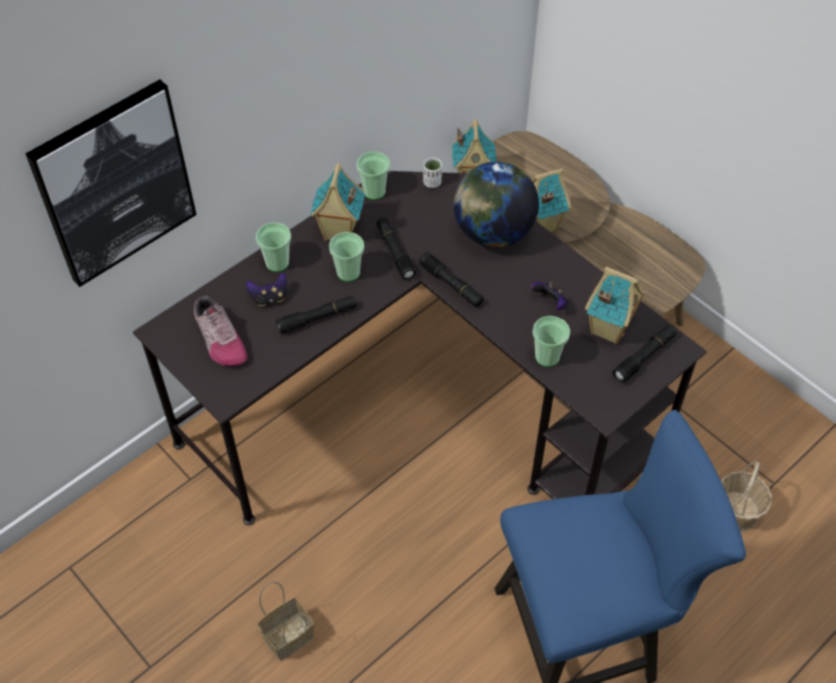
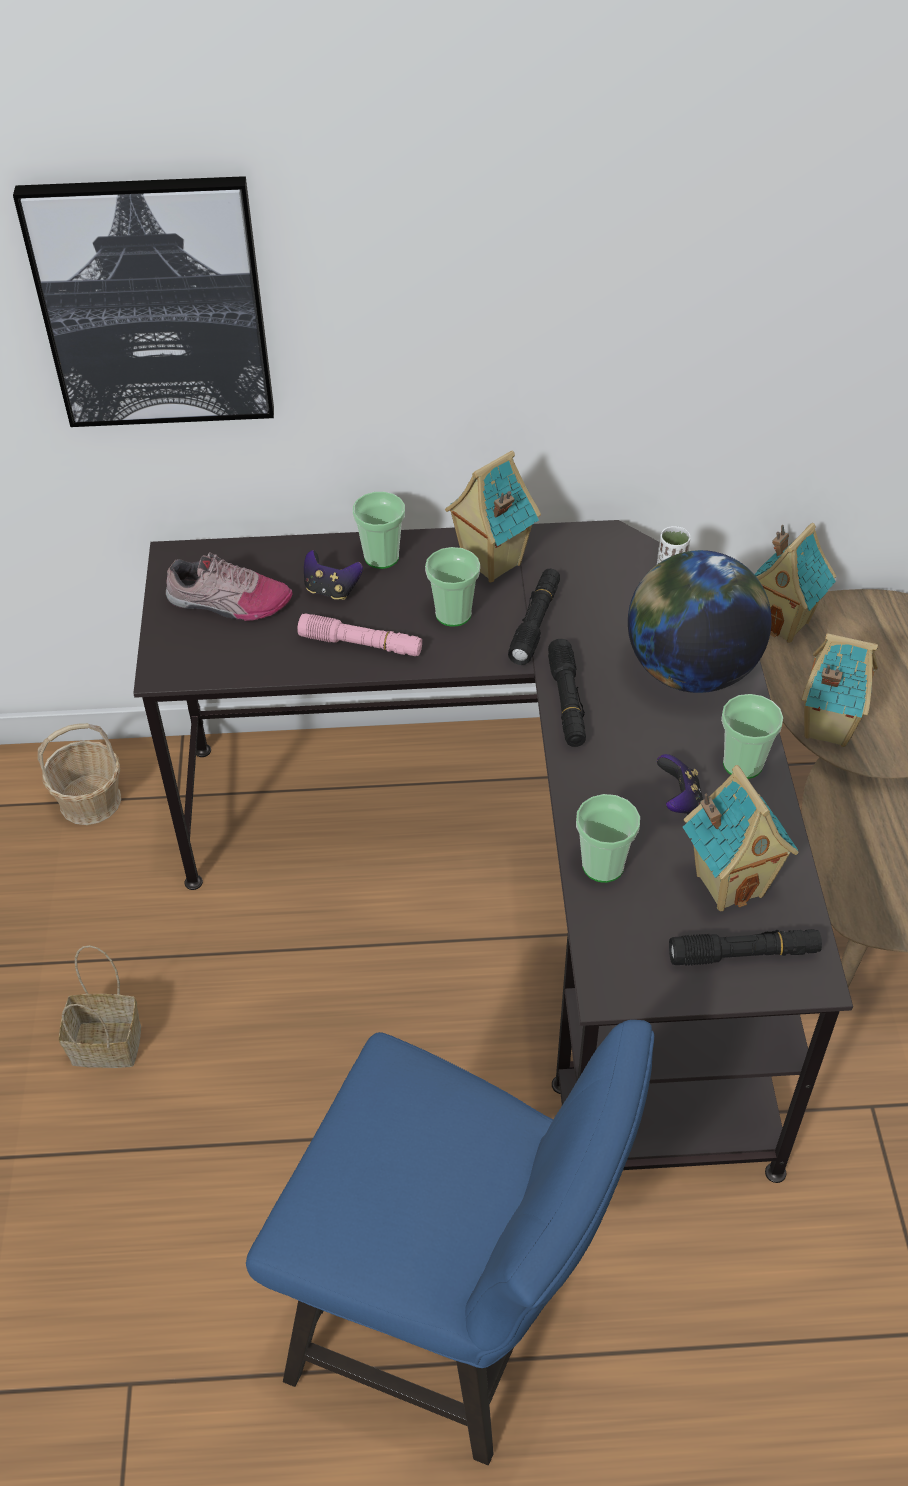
camera: 40 degrees right, 5 degrees down
shoe [194,296,247,366] -> shoe turned 90 degrees counterclockwise [166,552,293,621]
black flashlight [276,296,357,334] -> pink flashlight [297,613,422,656]
cup [357,152,390,200] -> cup moved to [721,694,783,779]
basket [721,461,772,531] -> basket moved to [38,723,121,825]

